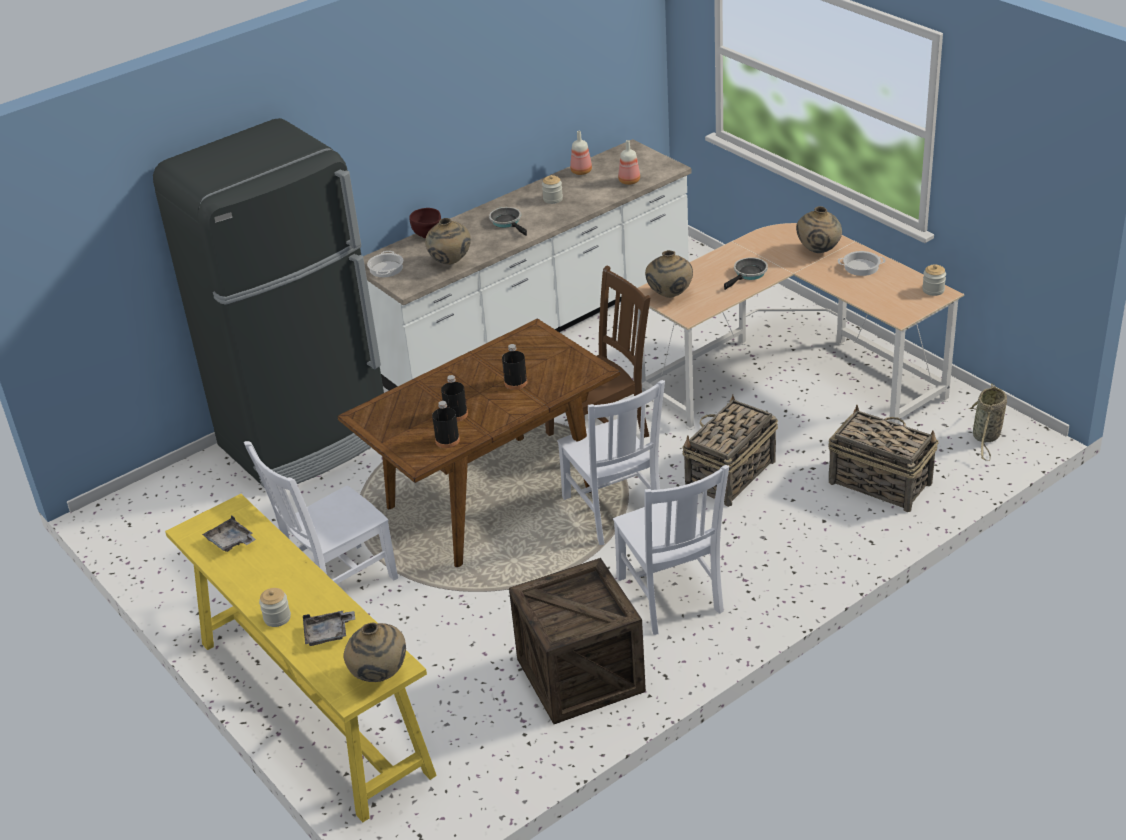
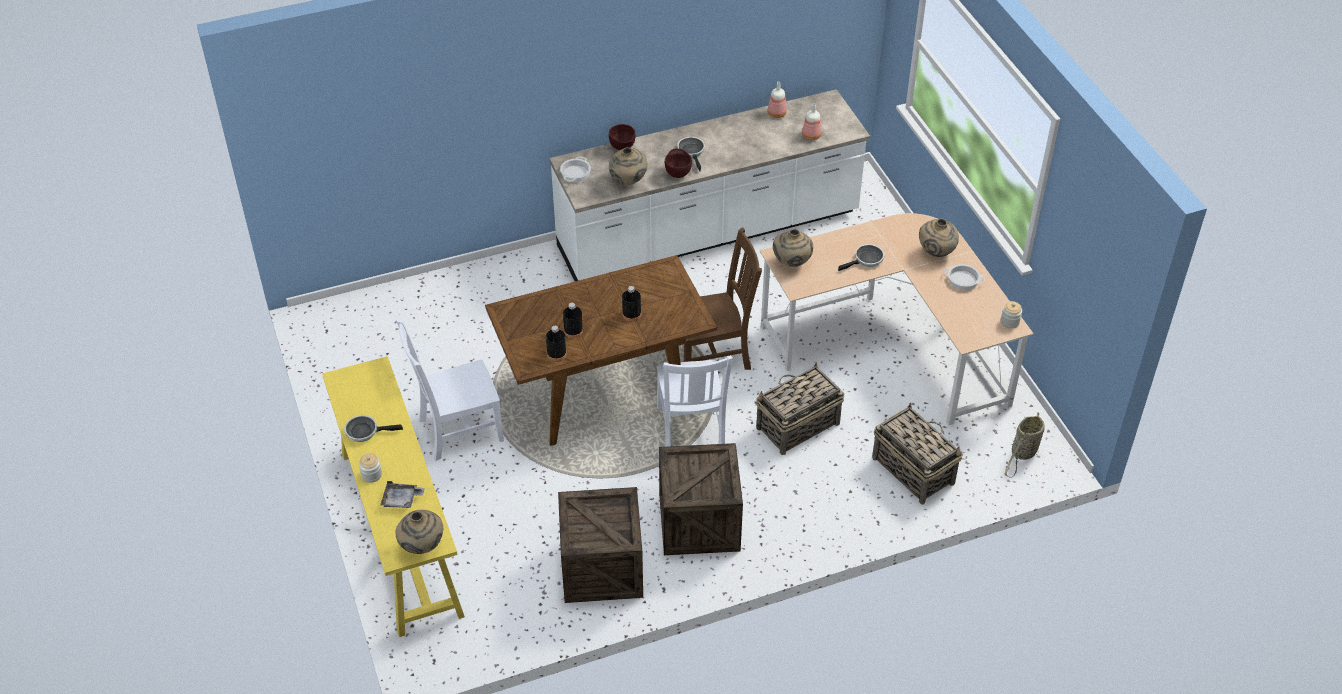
camera: 15 degrees right, 10 degrees up
black fridge [153,118,384,487] -> none
grey tray [202,515,256,552] -> none
jar [542,175,563,204] -> none
white chair [613,465,729,635] -> crate [659,443,743,555]
none -> frying pan [344,415,403,442]
none -> brown bowl [665,148,692,178]

